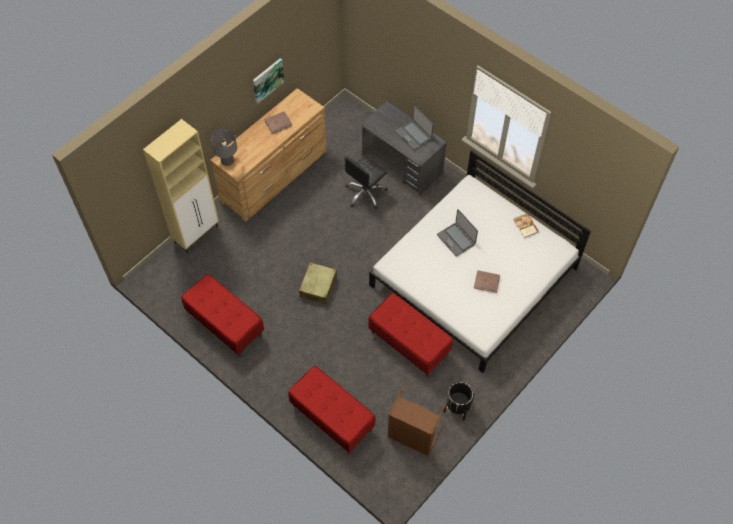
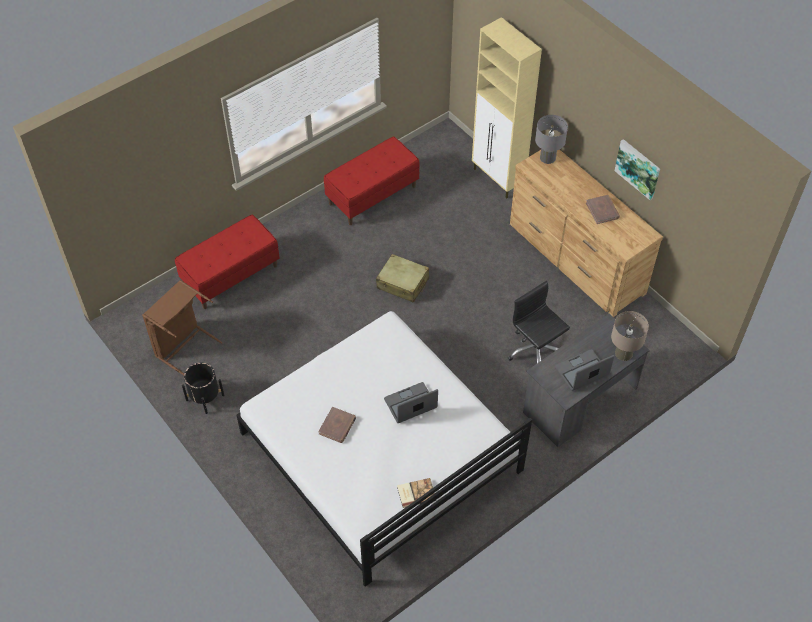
camera: 100 degrees right, 5 degrees down
red bench [368,293,453,377] -> none
none -> beige table lamp [611,311,649,361]

